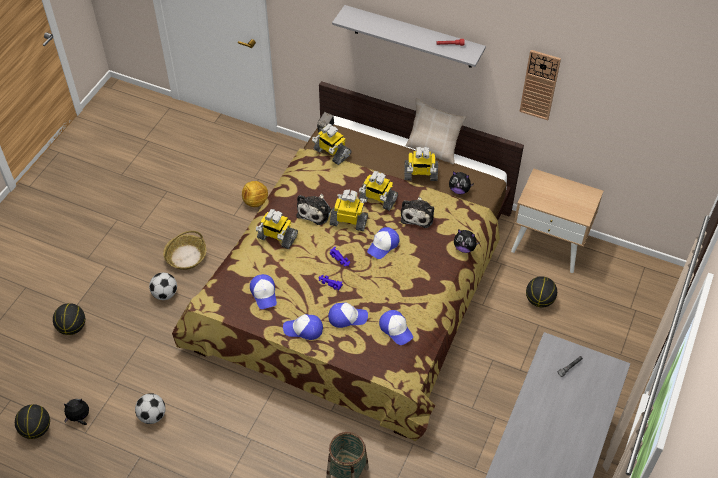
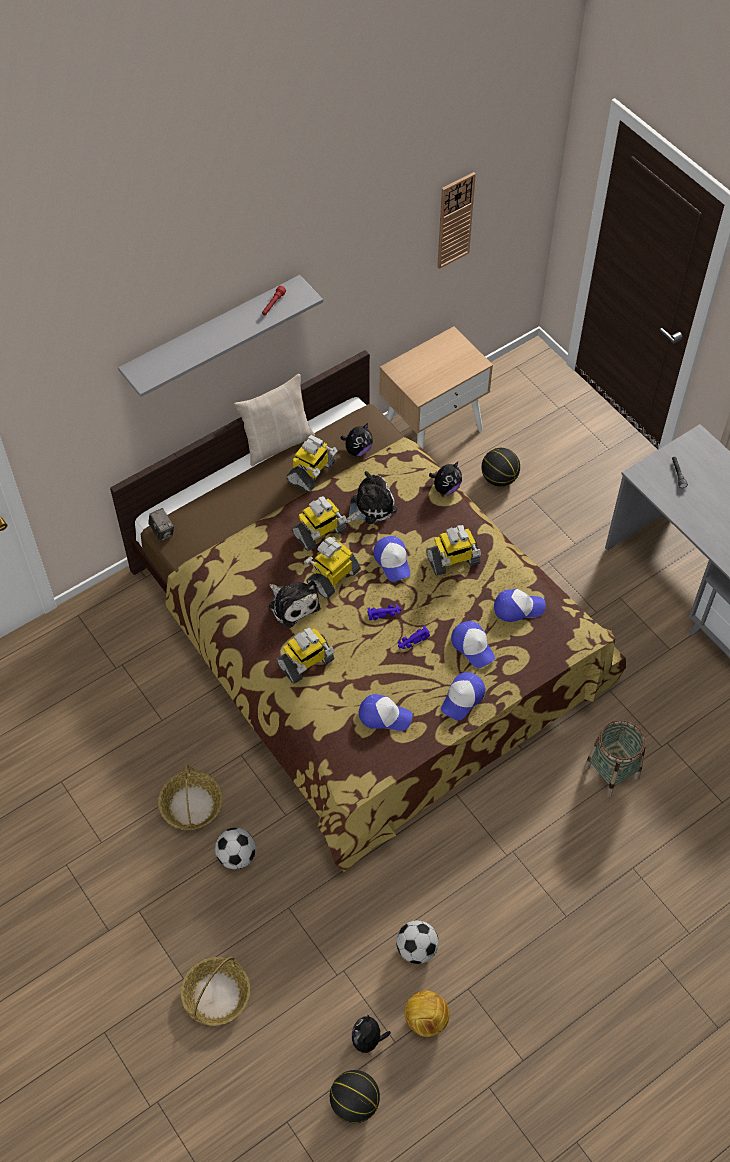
camera: 60 degrees left, 5 degrees up
basketball [53,303,85,335] -> basket [181,957,250,1026]
football [242,181,268,207] -> football moved to [405,990,449,1037]
toy robot [312,124,351,165] -> toy robot moved to [426,525,481,576]
cap [328,302,368,328] -> cap turned 120 degrees clockwise [451,621,495,668]
plush toy [401,197,434,228] -> plush toy turned 75 degrees counterclockwise [345,471,397,524]
wall clock [519,50,561,120] -> wall clock moved to [437,172,476,269]

